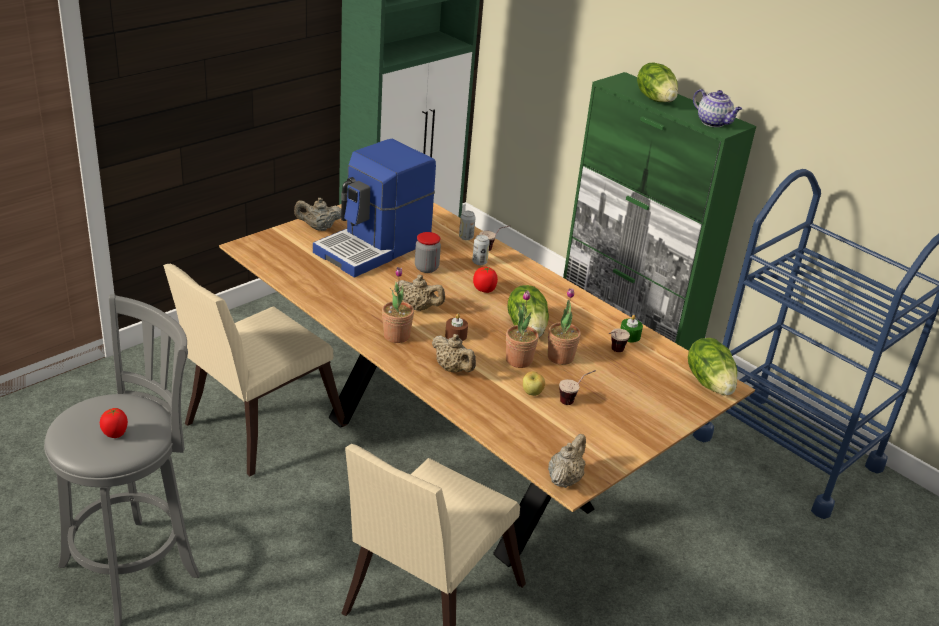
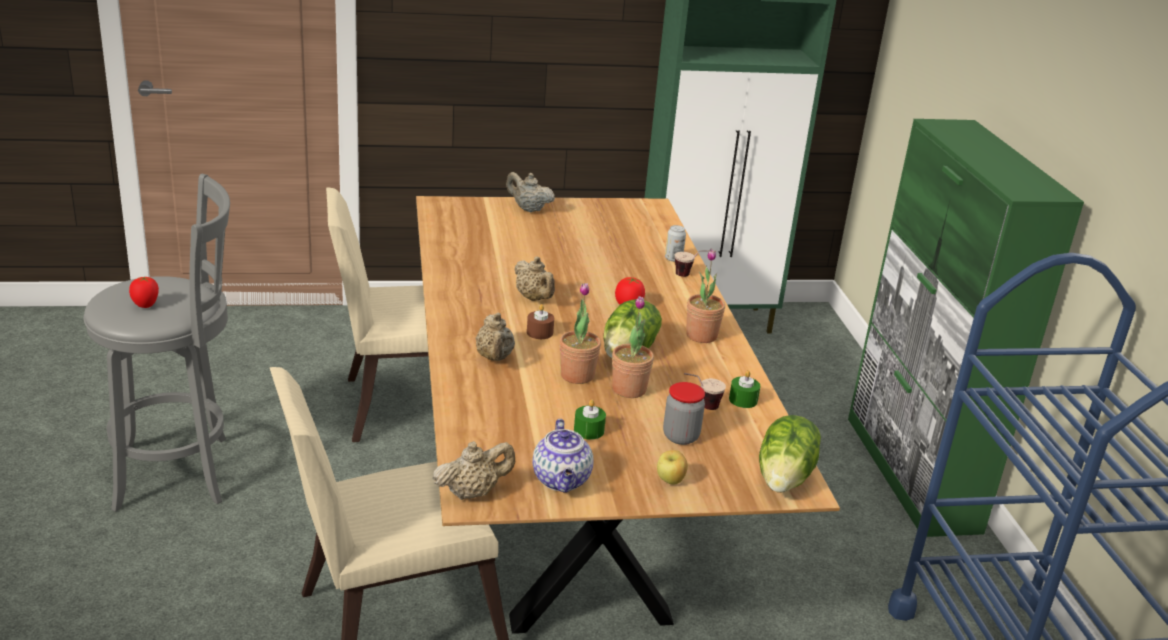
camera: 35 degrees right, 5 degrees down
coffee machine [313,139,436,277] -> none
potted plant [382,267,414,343] -> potted plant moved to [686,248,725,343]
jar [415,232,441,273] -> jar moved to [663,382,705,445]
can [472,235,490,265] -> none
apple [523,371,545,396] -> apple moved to [657,450,688,484]
cup [559,370,596,405] -> green candle [574,400,606,440]
lettuce [637,62,678,102] -> none
teapot [693,89,742,127] -> teapot moved to [532,419,593,492]

